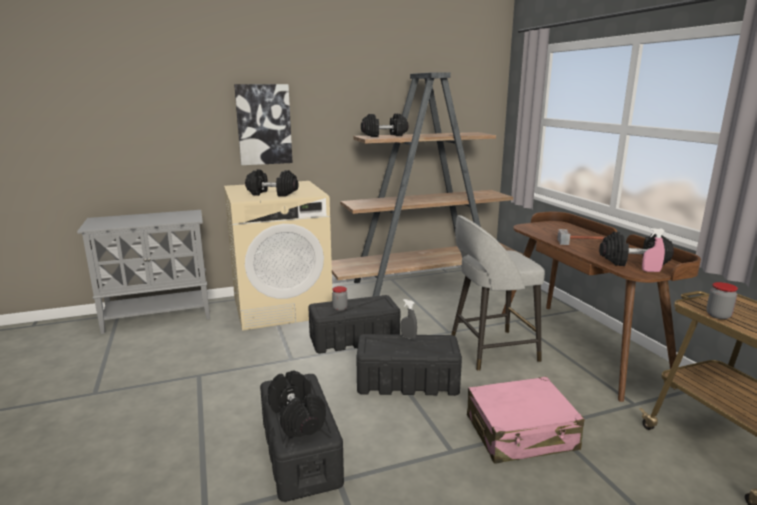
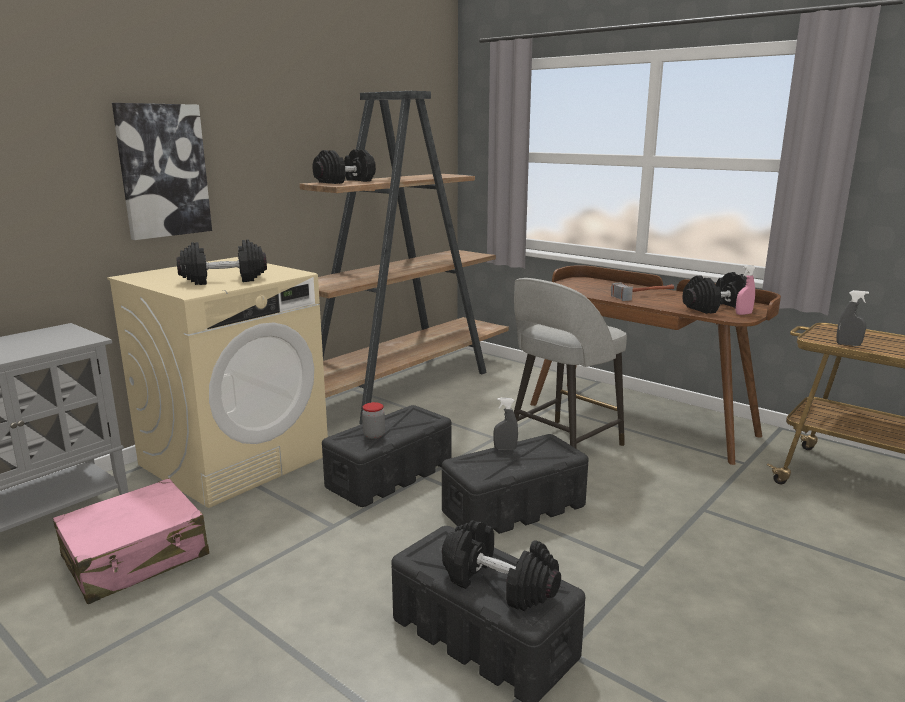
camera: 30 degrees left, 0 degrees up
pink suitcase [467,377,585,464] -> pink suitcase moved to [53,478,209,604]
jar [706,282,738,319] -> grey spray bottle [836,290,869,346]

